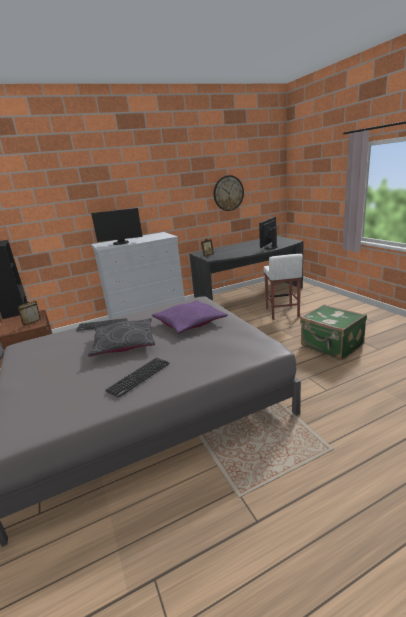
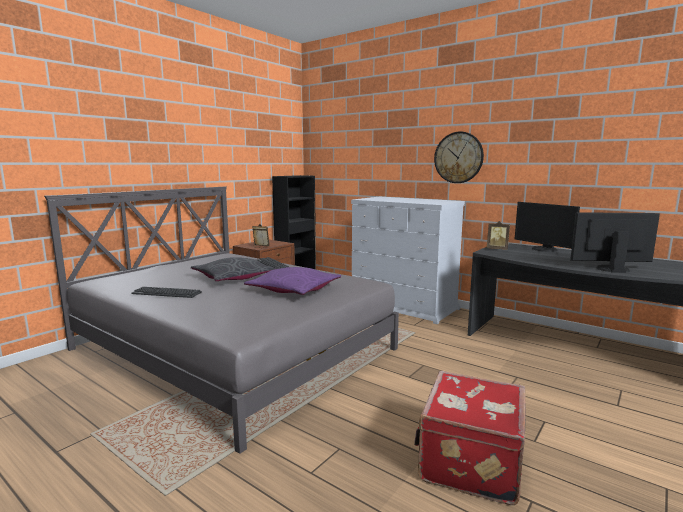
camera: 60 degrees right, 10 degrees down
monitor [91,208,143,245] -> monitor moved to [515,202,580,252]
wall clock [214,175,244,211] -> wall clock moved to [434,132,484,183]
white stool [264,254,303,320] -> none
green suitcase [300,304,367,360] -> red suitcase [414,371,526,505]

